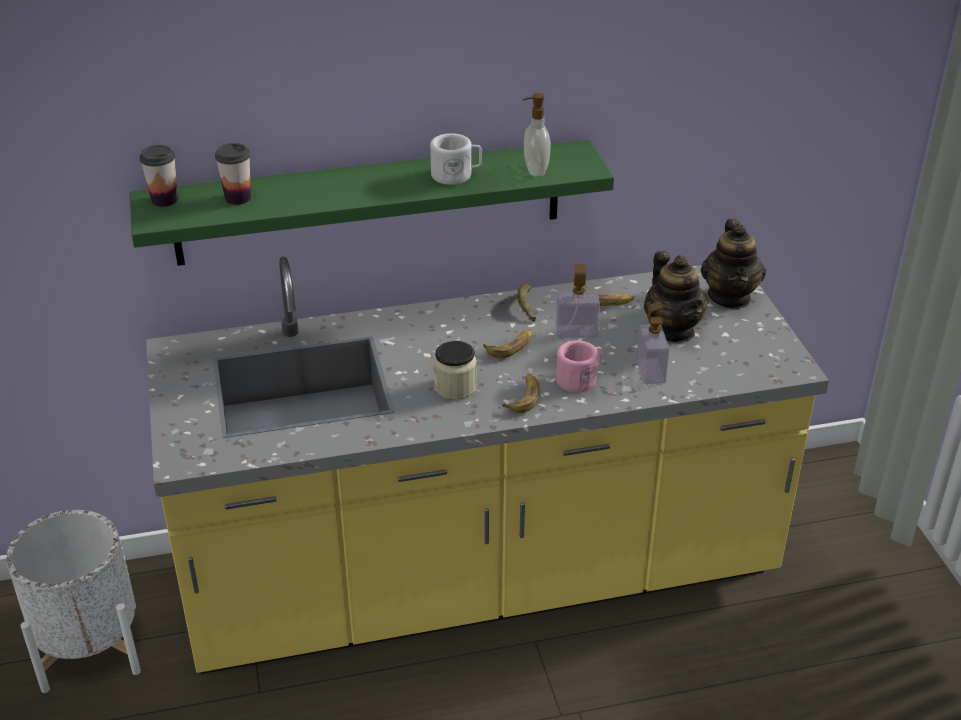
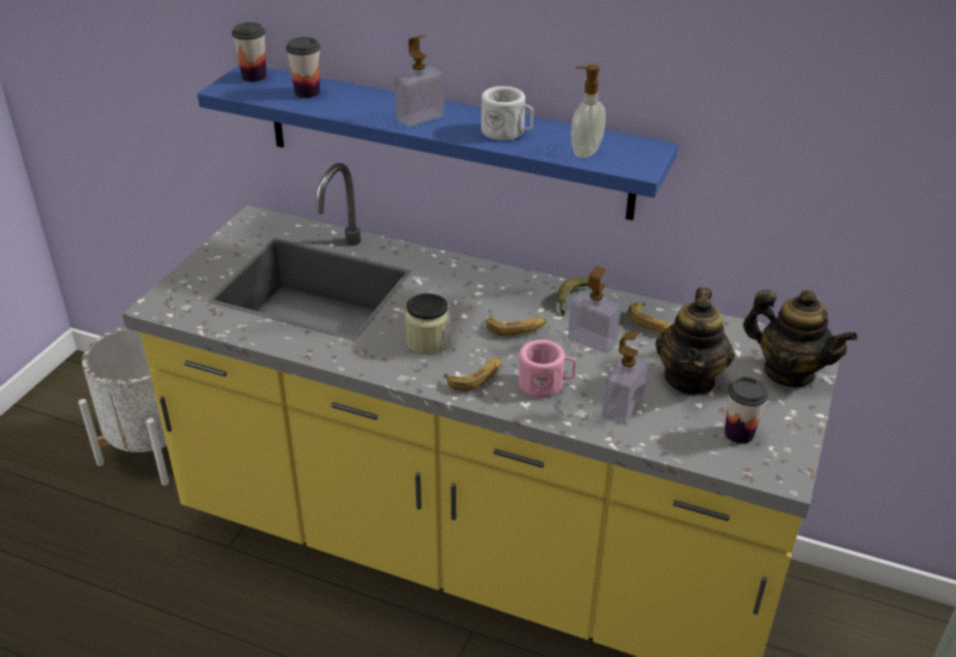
camera: 35 degrees right, 0 degrees up
green shelf [130,140,614,266] -> blue shelf [197,65,678,220]
teapot [701,219,766,309] -> teapot turned 90 degrees counterclockwise [743,290,858,387]
none -> soap dispenser [394,35,445,127]
none -> cup [725,377,768,444]

